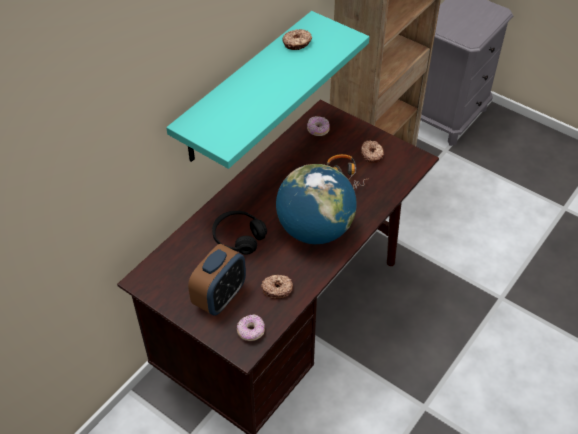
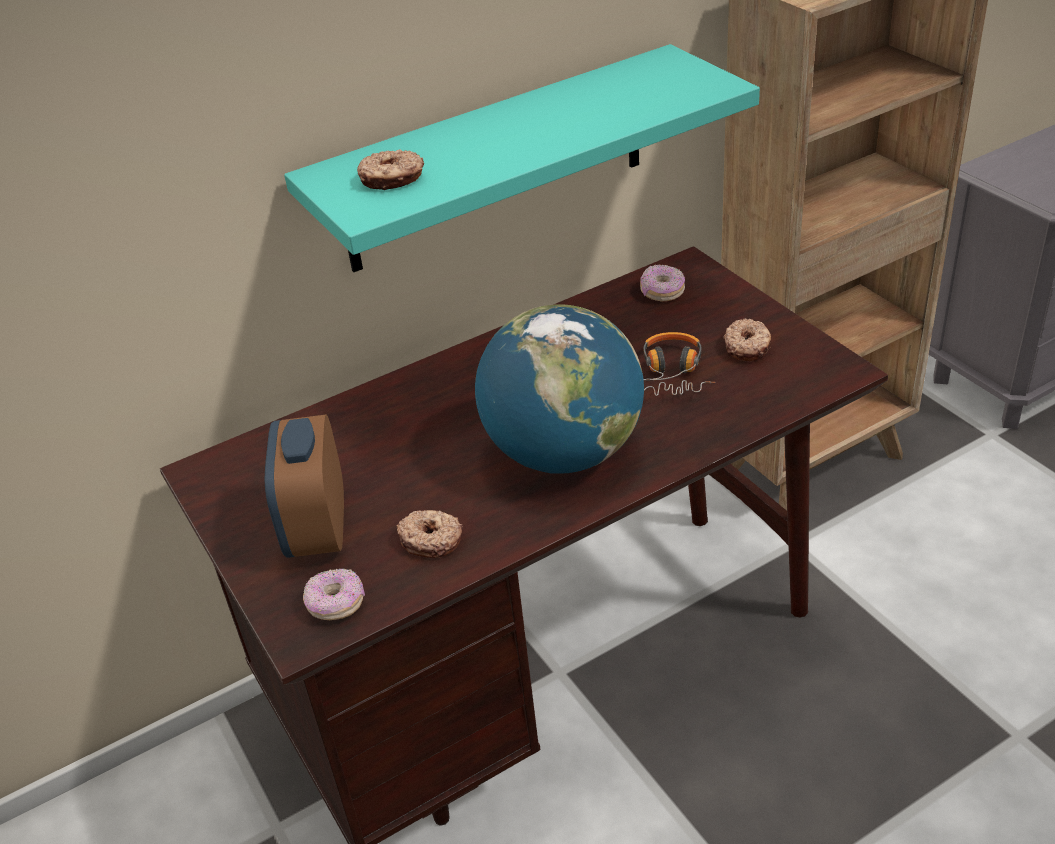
camera: 25 degrees right, 10 degrees down
alarm clock [188,244,246,316] -> alarm clock turned 120 degrees clockwise [264,414,344,558]
black headphones [212,211,267,255] -> none
donut [282,29,312,50] -> donut moved to [357,149,424,190]

